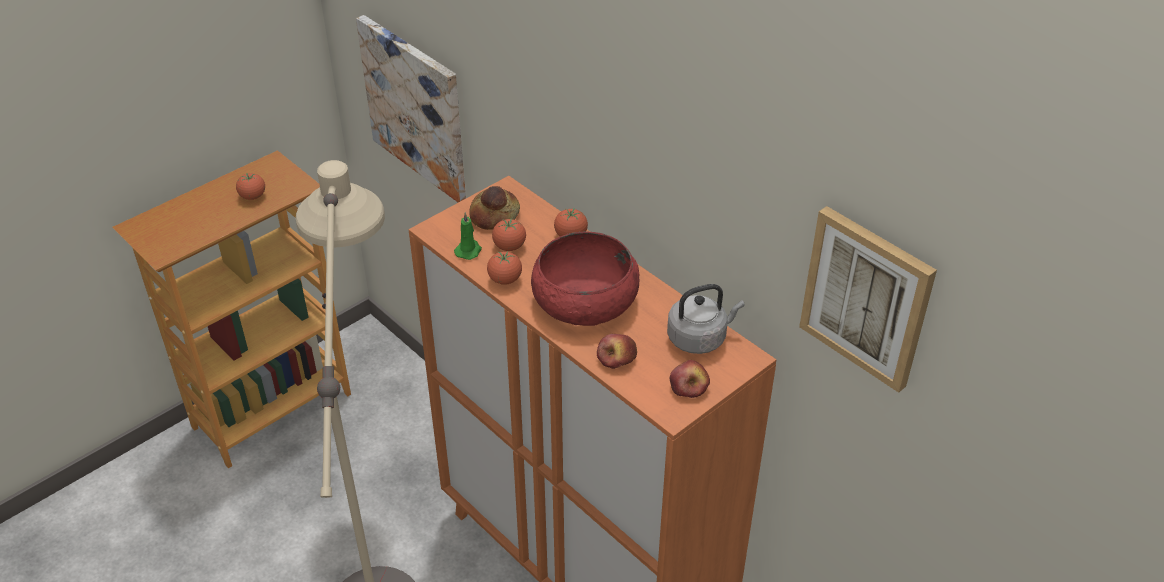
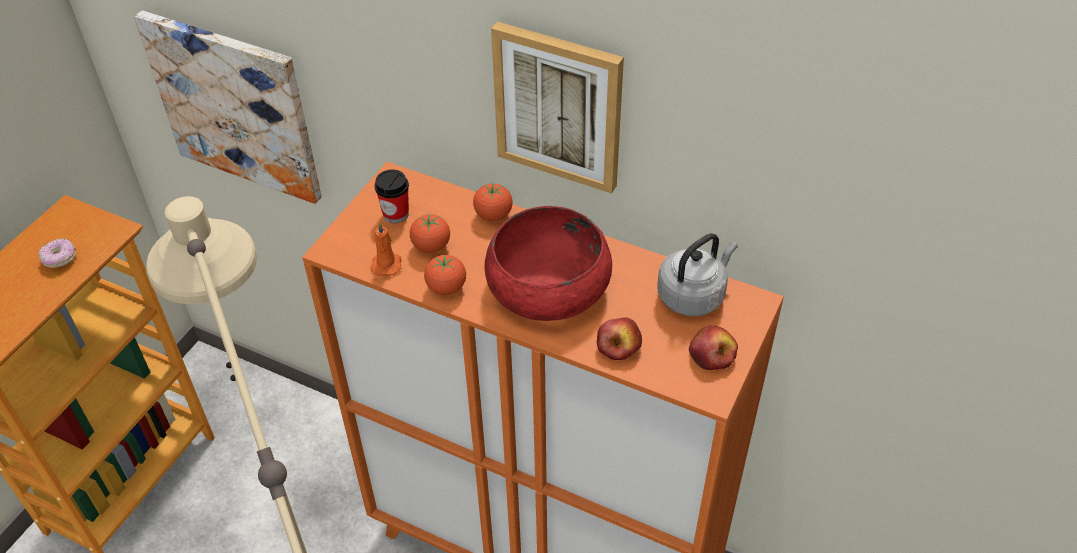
camera: 20 degrees left, 5 degrees up
tomato [236,173,265,200] -> donut [39,238,76,268]
green candle [454,212,482,260] -> orange candle [371,222,401,276]
bread [469,186,520,230] -> cup [374,170,409,223]
picture [799,206,937,393] -> picture moved to [491,22,624,194]

